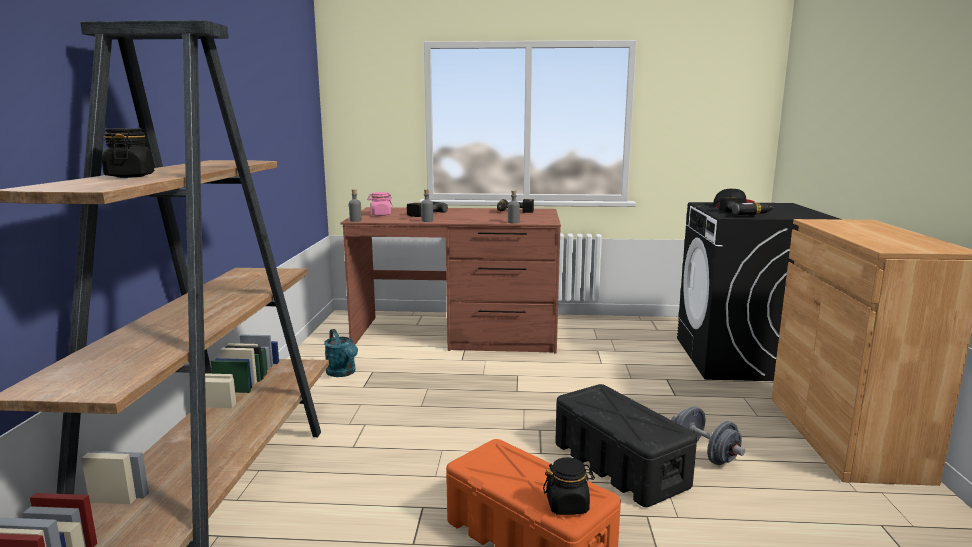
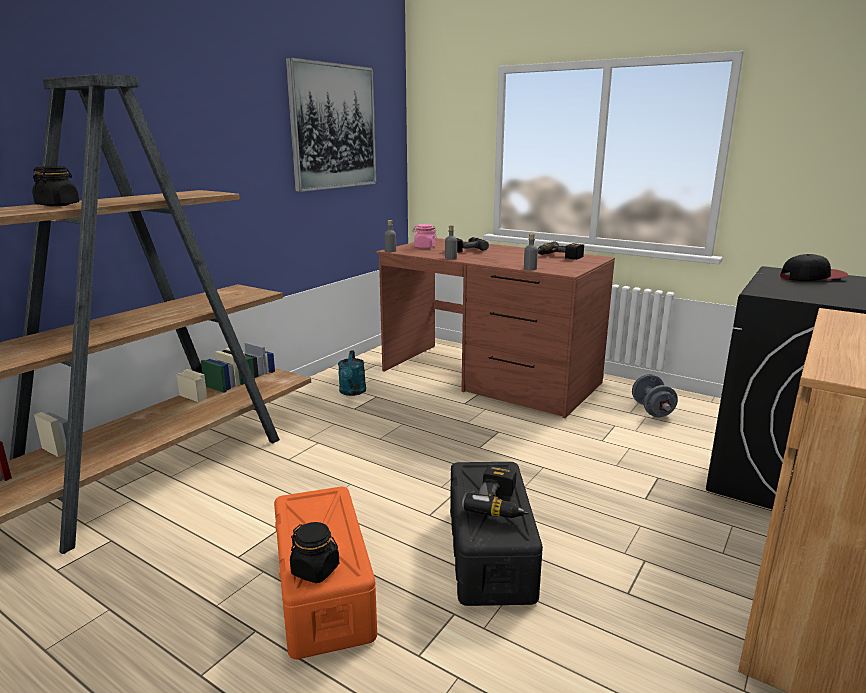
camera: 30 degrees right, 5 degrees up
grey dumbbell [671,406,745,465] -> grey dumbbell moved to [632,374,678,417]
power drill [719,197,775,215] -> power drill moved to [462,465,529,518]
none -> picture [286,57,376,192]

